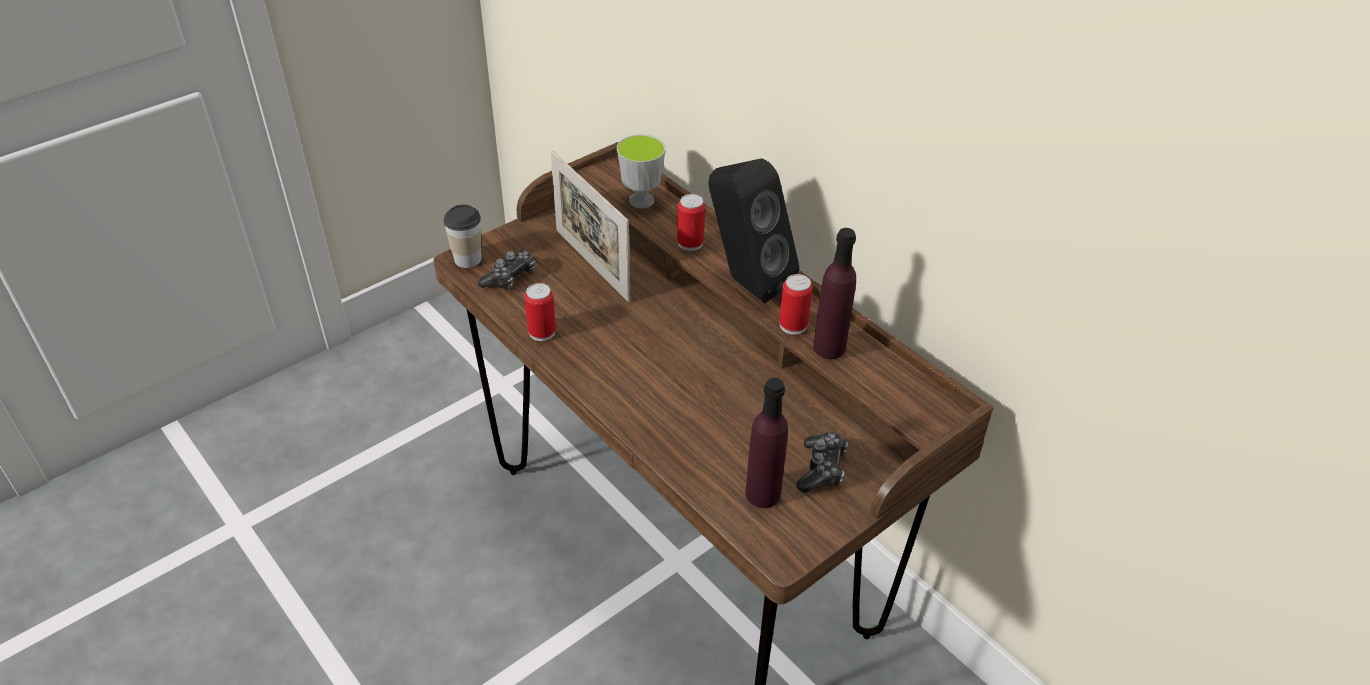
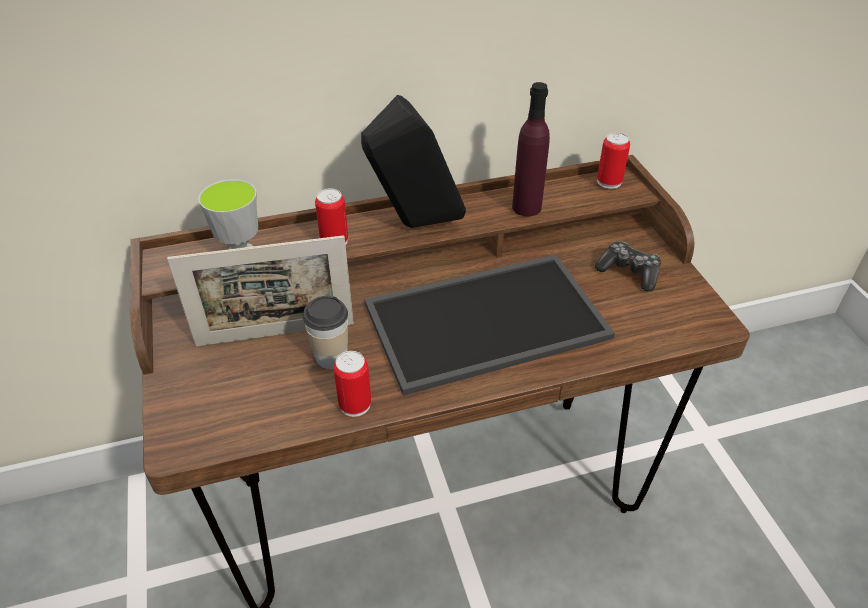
camera: 65 degrees left, 0 degrees up
cup [443,204,482,268] -> cup moved to [303,296,348,369]
game controller [478,250,535,290] -> none
purple bottle [746,378,788,508] -> none
can [779,274,813,335] -> can moved to [597,132,630,189]
none -> tray [364,255,615,396]

